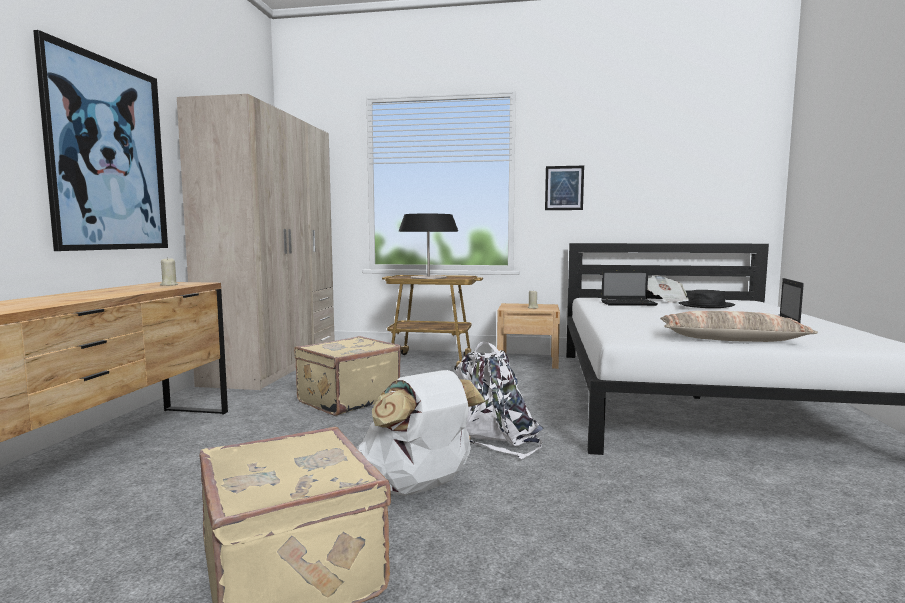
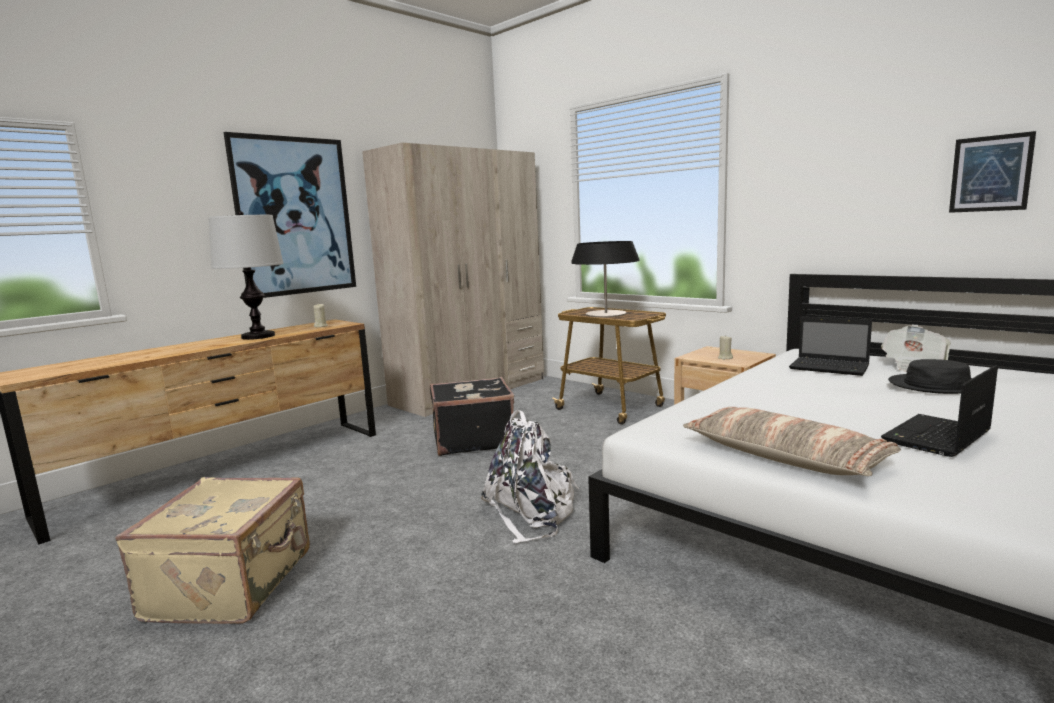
camera: 35 degrees right, 5 degrees up
beige suitcase [294,336,401,416] -> black suitcase [430,377,514,456]
white backpack [357,370,486,496] -> none
picture [545,166,584,210] -> picture moved to [949,131,1036,213]
none -> table lamp [208,211,284,340]

